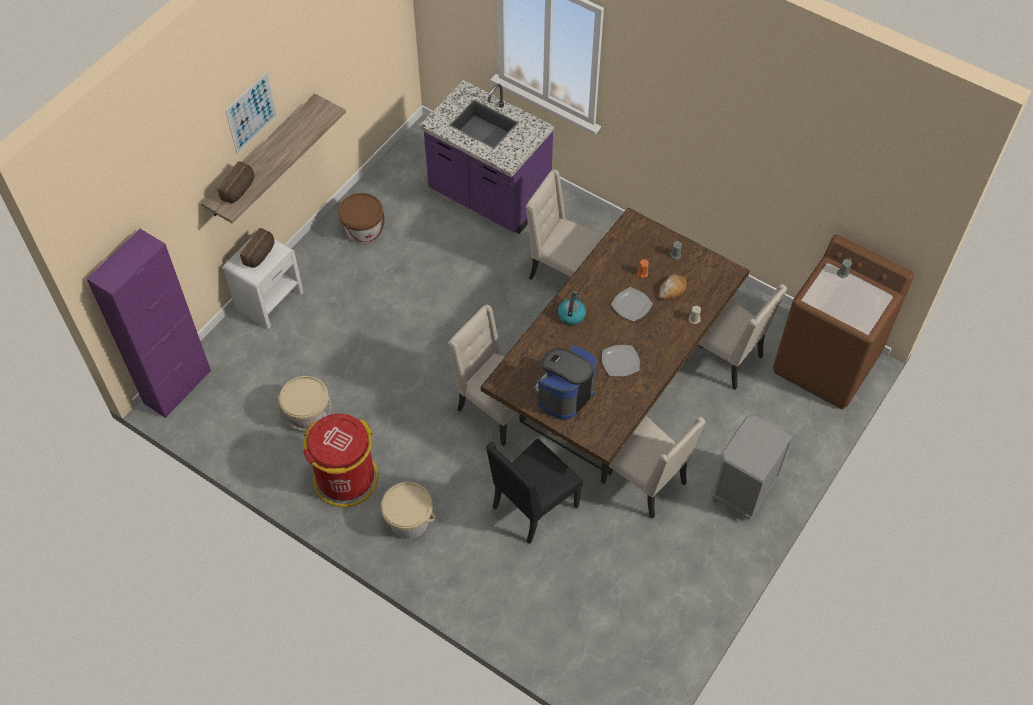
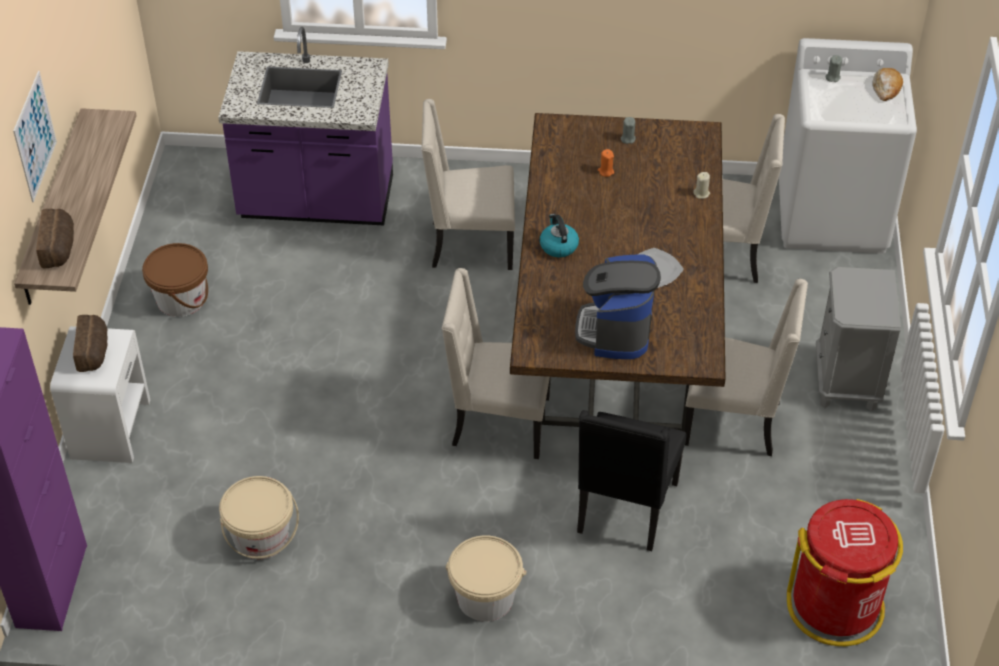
camera: 30 degrees left, 10 degrees down
red trash can [303,414,378,507] -> red trash can moved to [787,499,903,646]
plate [611,287,653,321] -> none
bread [659,274,687,300] -> bread moved to [872,68,903,101]
brown washing machine [773,235,915,409] -> white washing machine [779,38,917,254]

